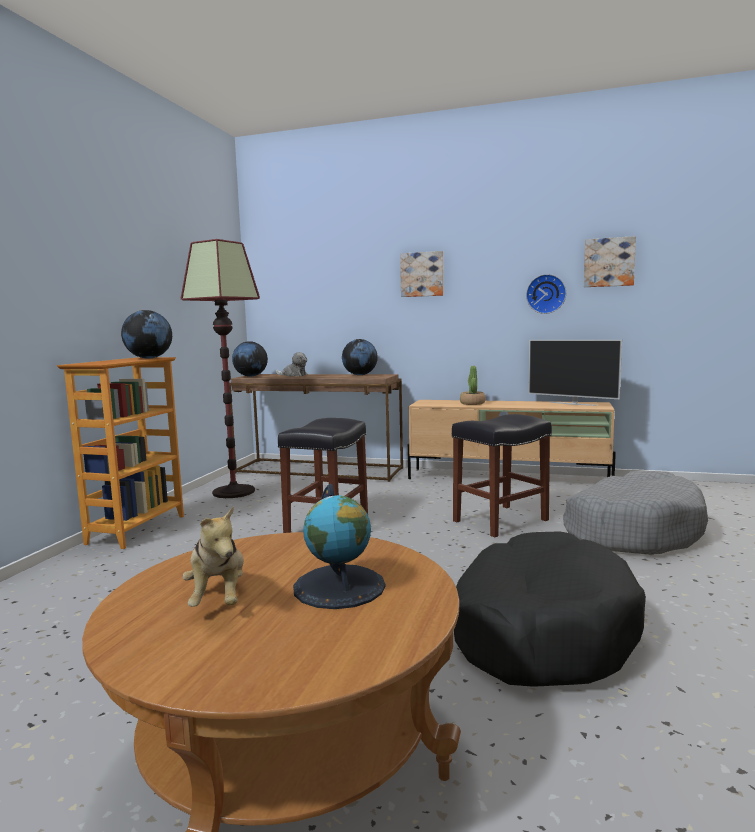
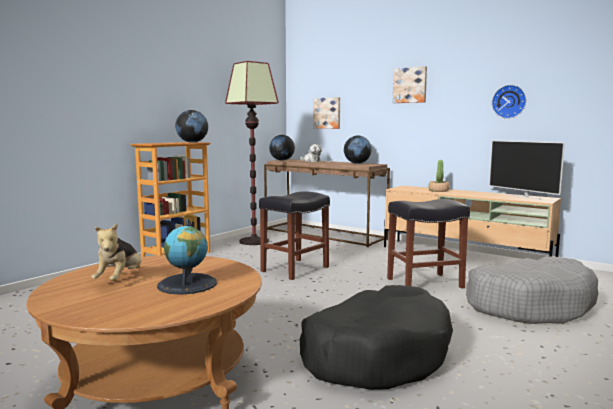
camera: 20 degrees right, 0 degrees up
picture [584,236,636,287] -> picture moved to [313,97,340,129]

